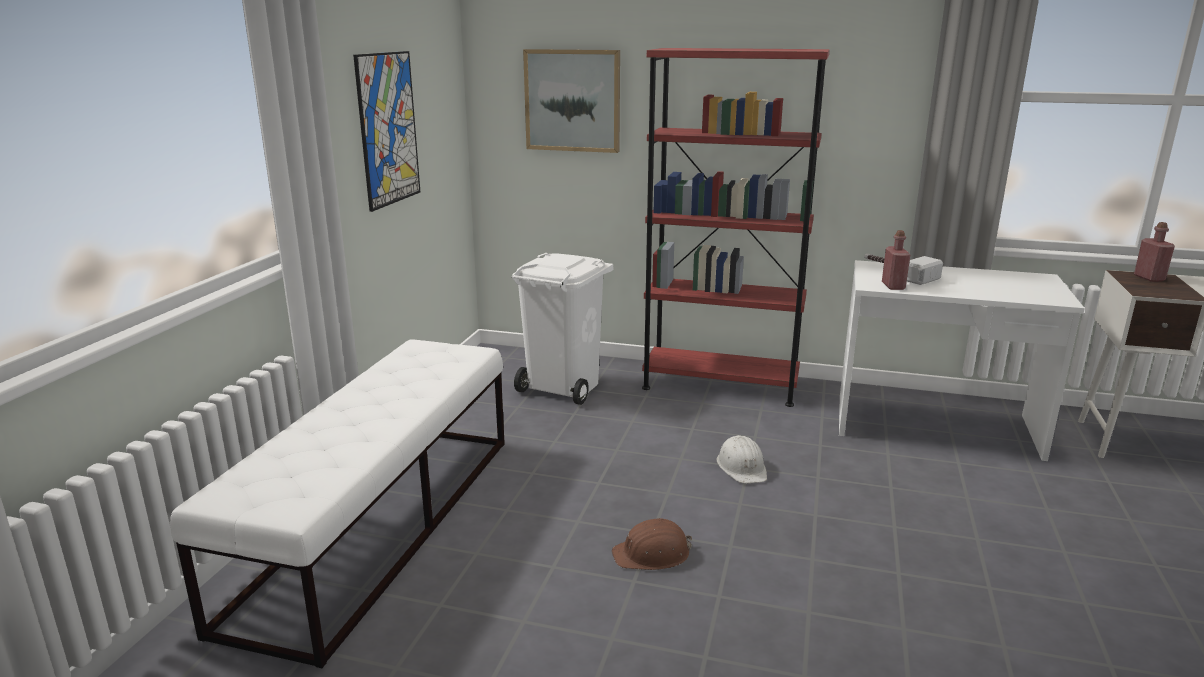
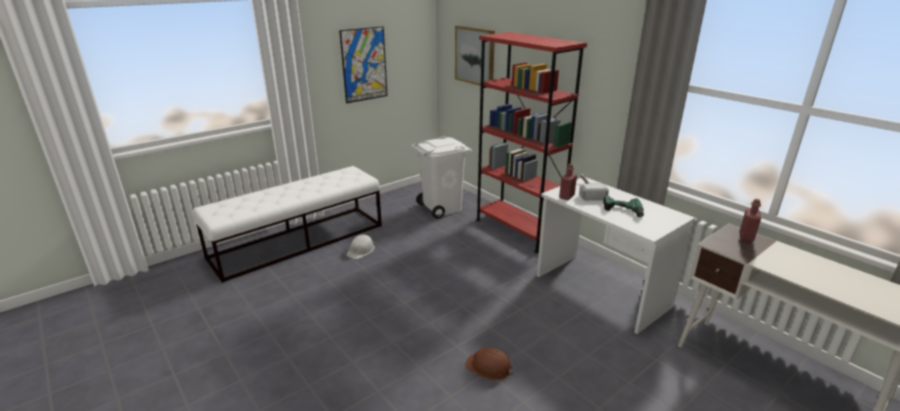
camera: 35 degrees right, 5 degrees up
brown hard hat [612,518,692,570] -> brown hard hat moved to [465,348,515,381]
white hard hat [717,435,767,484] -> white hard hat moved to [346,234,375,259]
none -> power drill [603,196,644,220]

